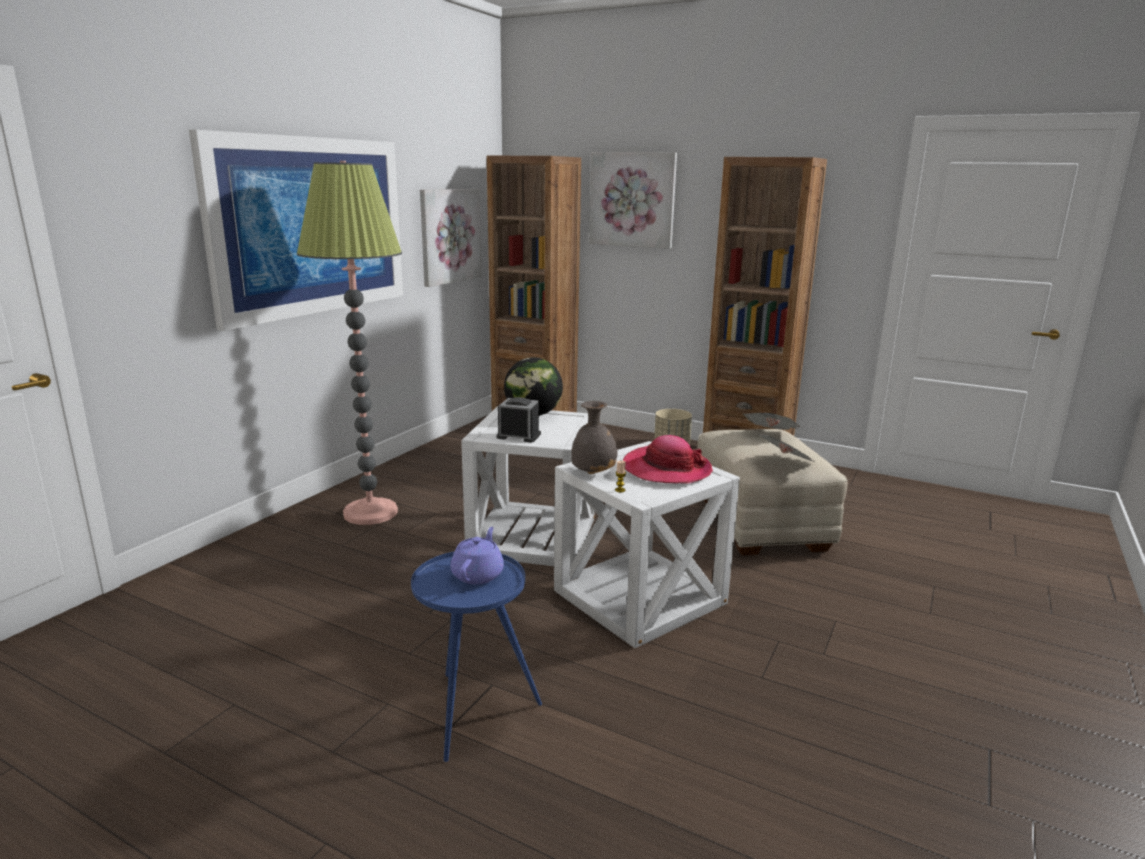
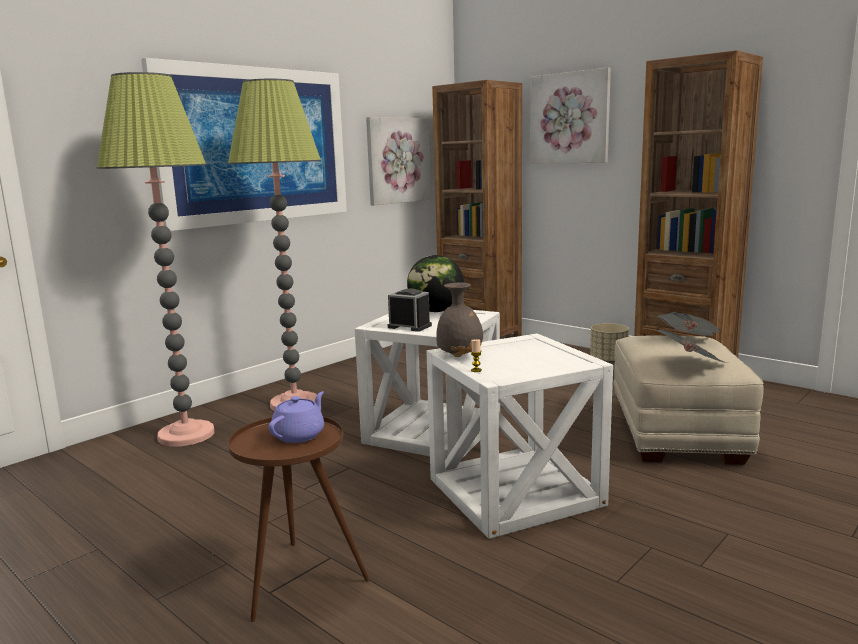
camera: 15 degrees right, 5 degrees down
blue side table [411,551,542,762] -> brown side table [228,417,370,622]
hat [623,435,713,484] -> none
none -> floor lamp [97,72,214,446]

